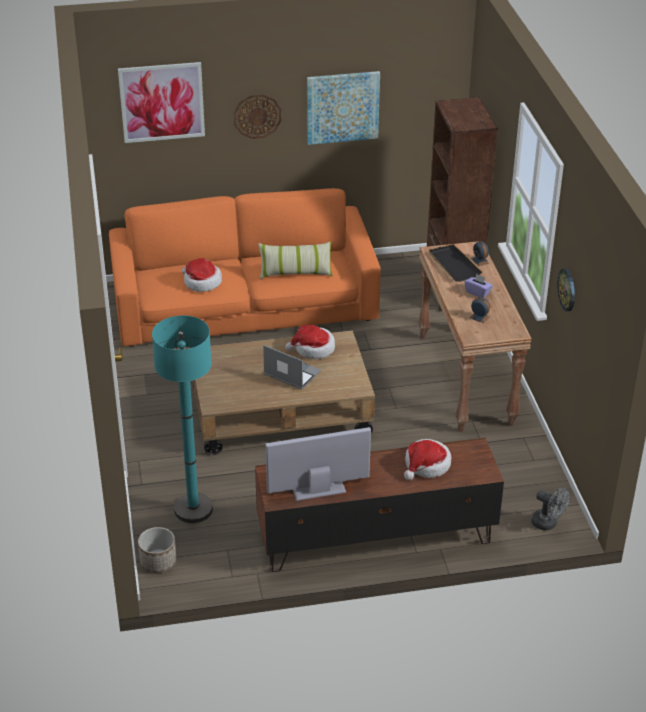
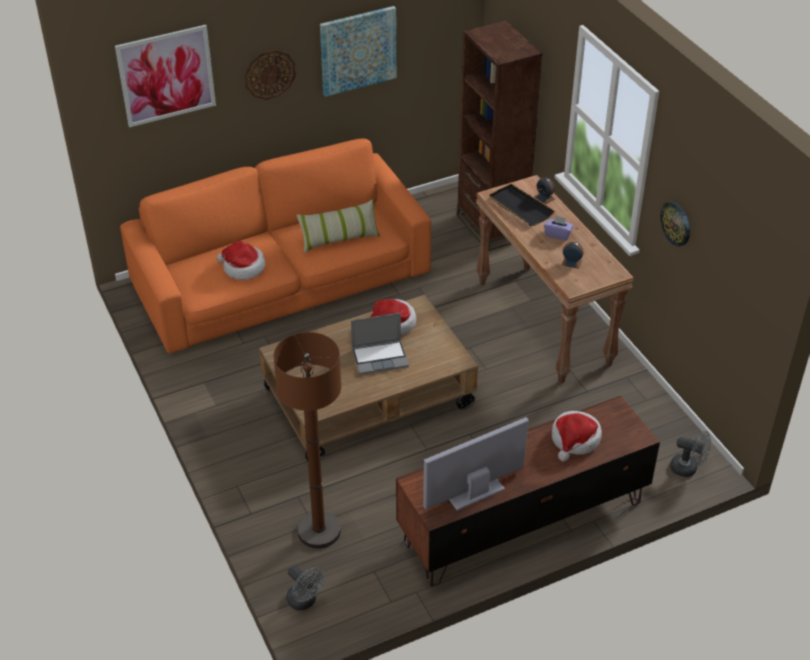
camera: 15 degrees left, 5 degrees up
planter [138,527,176,573] -> grey fan [286,565,325,611]
turquoise floor lamp [152,315,213,523] -> brown floor lamp [273,332,341,549]
laptop [263,345,321,390] -> laptop turned 150 degrees clockwise [351,313,409,375]

